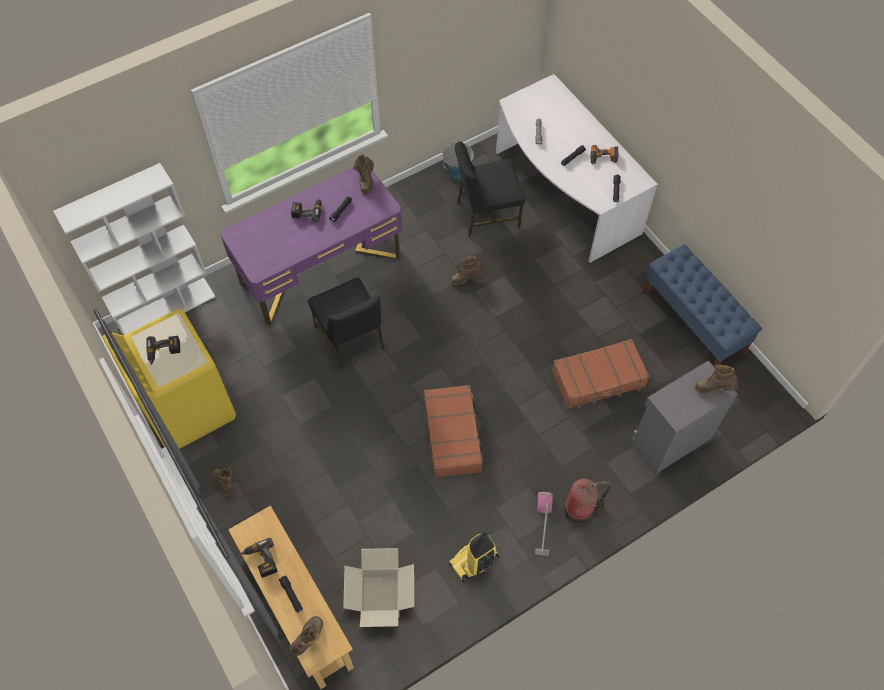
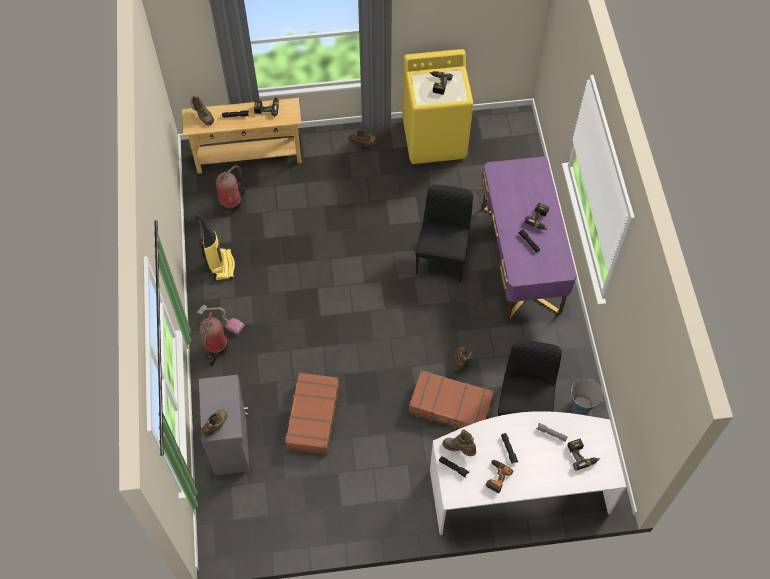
camera: 115 degrees right, 0 degrees up
white bookcase [53,163,216,336] -> none
black chair [308,278,385,369] -> black chair turned 105 degrees clockwise [415,185,473,282]
cardboard box [343,548,414,627] -> fire extinguisher [216,165,245,214]
brown boot [353,154,374,194] -> brown boot moved to [442,429,476,456]
brown suitcase [424,385,484,478] -> brown suitcase moved to [409,370,494,429]
blue bench [643,244,762,367] -> none
none -> power drill [567,439,600,470]

